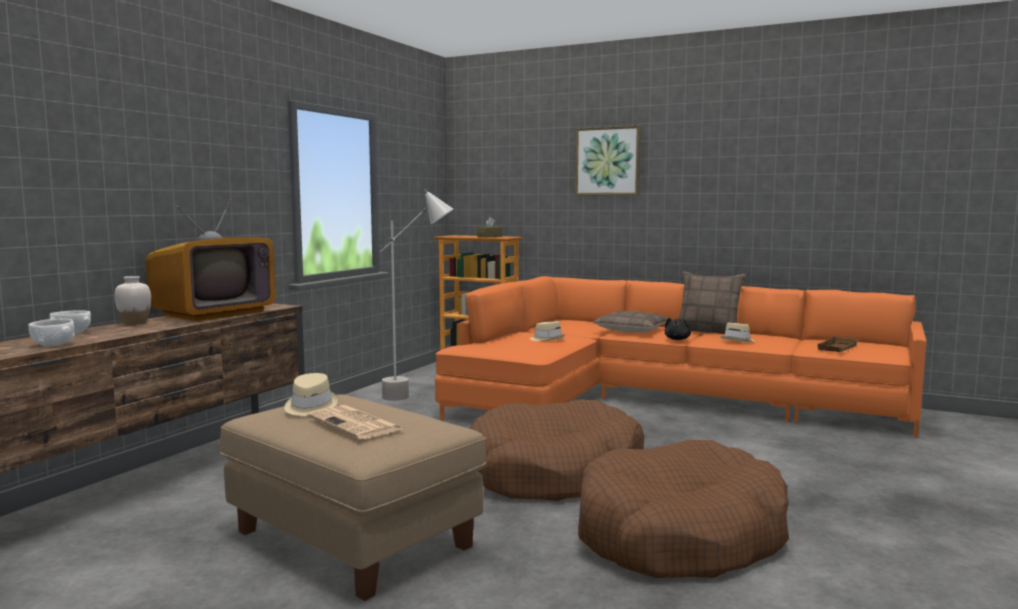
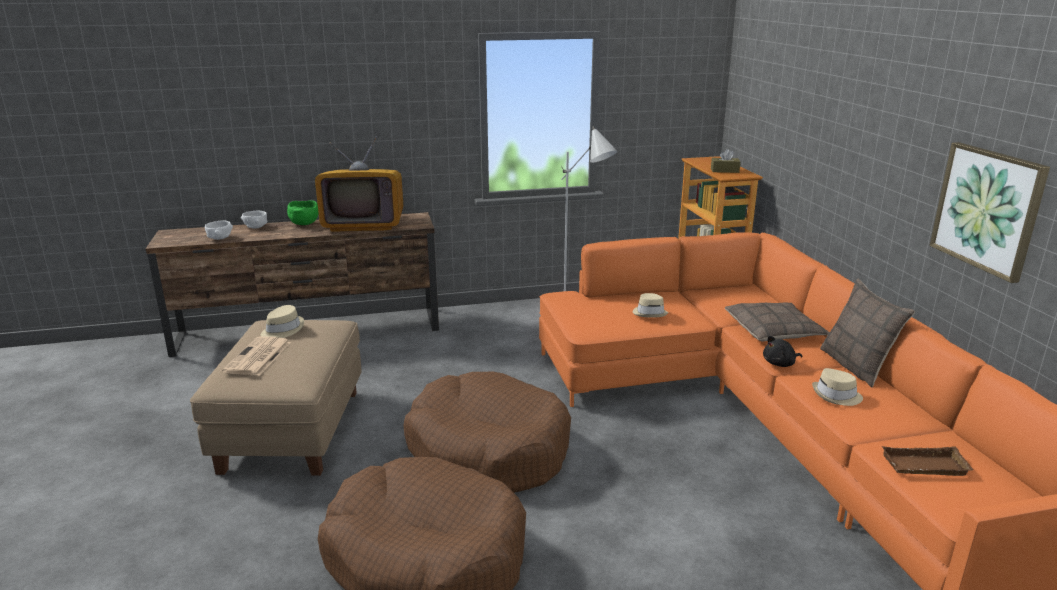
camera: 50 degrees right, 15 degrees up
white vase [114,276,151,325] -> green bowl [287,200,319,225]
picture [575,125,641,195] -> picture moved to [929,142,1050,283]

